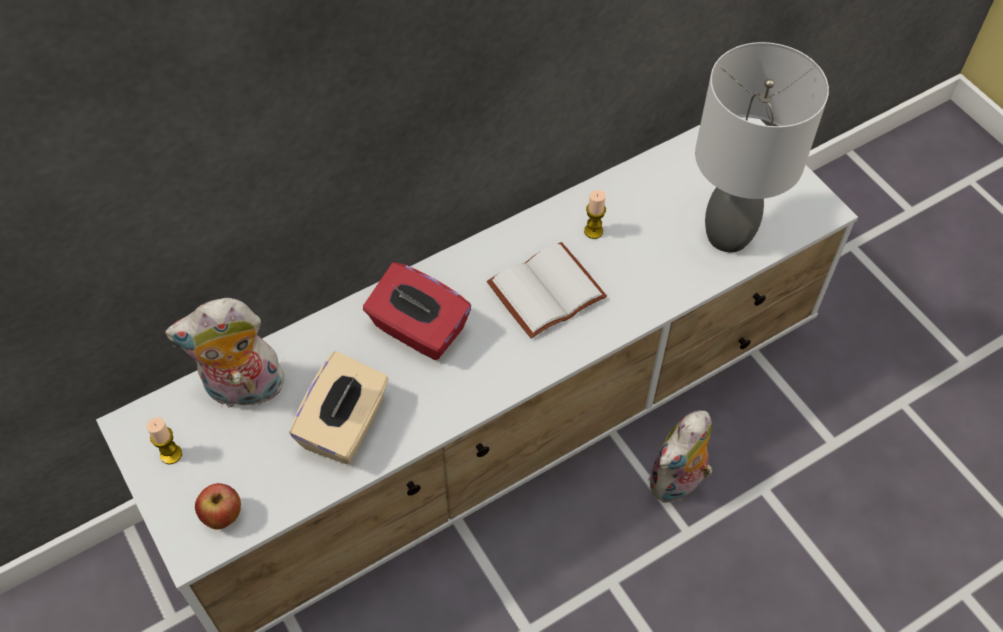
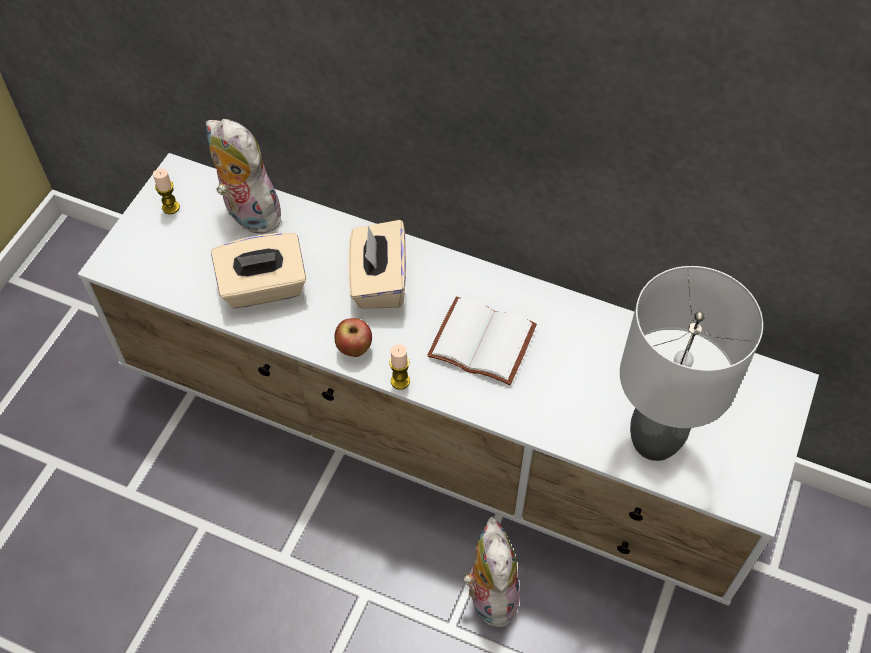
camera: 55 degrees right, 0 degrees up
apple [195,483,241,529] -> apple moved to [334,318,372,357]
red tissue box [363,262,471,360] -> beige tissue box [348,220,406,309]
candle [584,190,606,239] -> candle moved to [389,344,410,390]
plush toy [648,411,712,503] -> plush toy turned 75 degrees clockwise [463,517,520,628]

